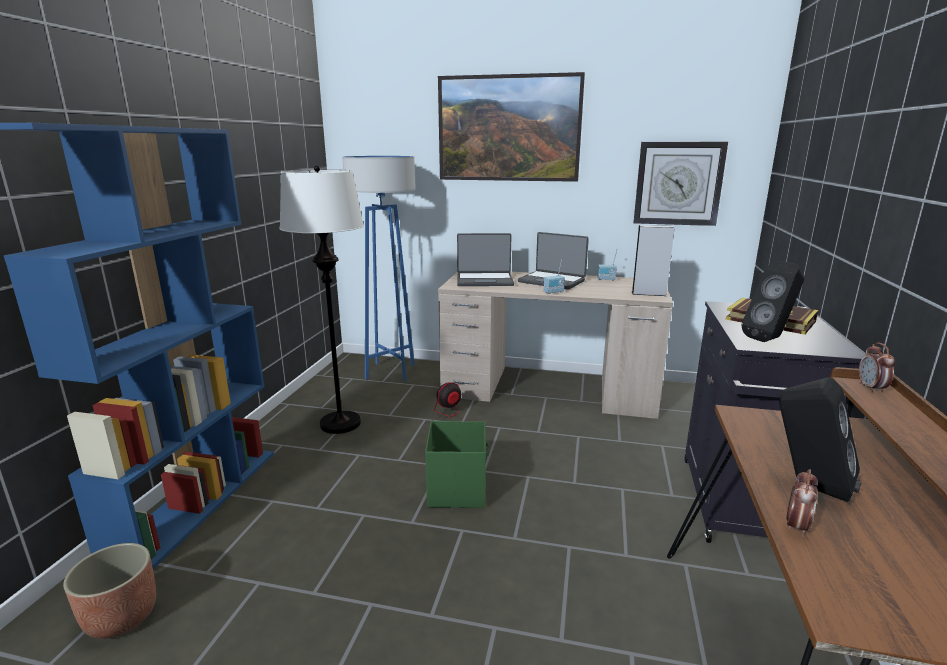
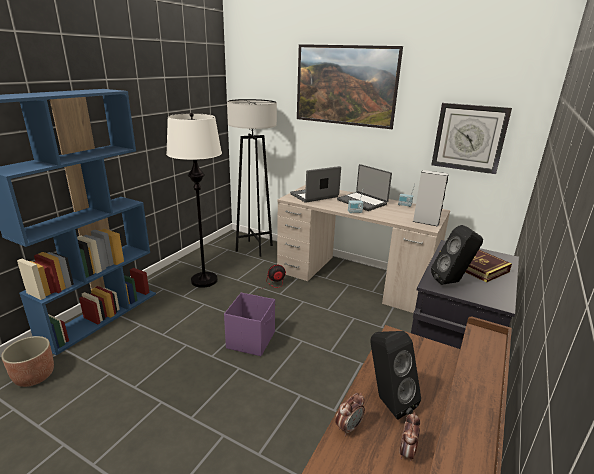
camera: 15 degrees right, 5 degrees up
blue floor lamp [342,156,415,381] -> grey floor lamp [227,99,277,257]
green storage box [425,421,489,508] -> purple storage box [224,293,275,356]
laptop [457,233,514,286] -> laptop turned 135 degrees clockwise [290,166,341,203]
alarm clock [859,342,895,393] -> alarm clock moved to [399,412,420,461]

